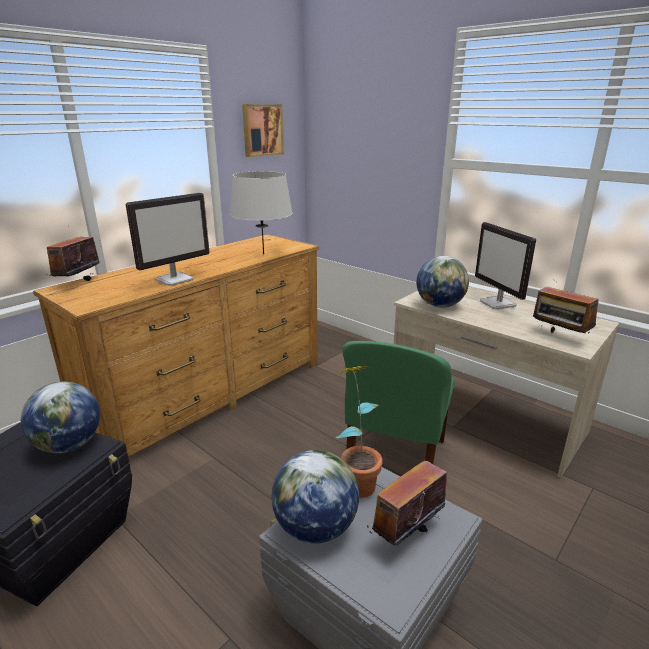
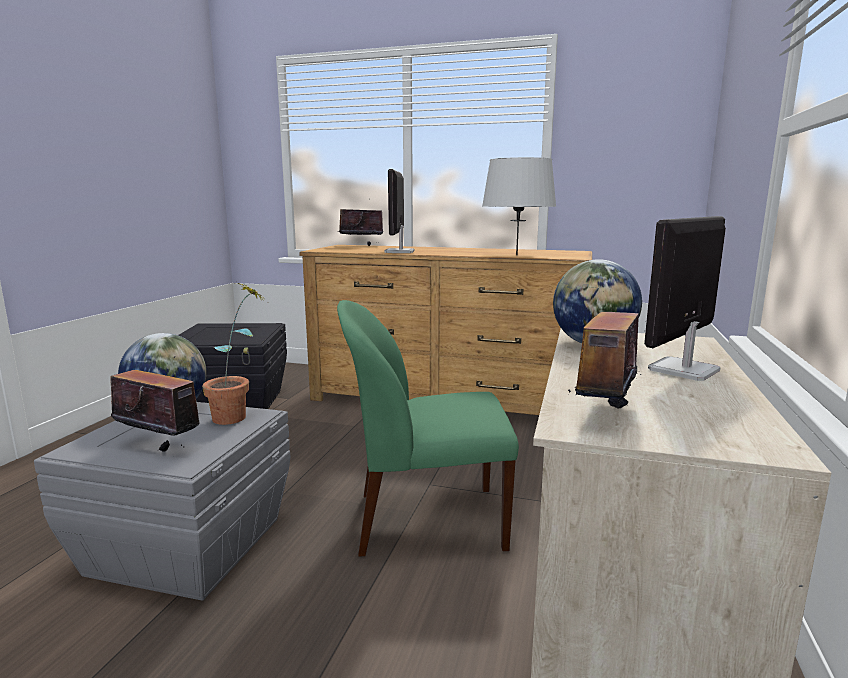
camera: 65 degrees right, 10 degrees down
globe [21,382,100,453] -> none
monitor [126,193,210,286] -> monitor turned 75 degrees clockwise [384,169,415,253]
picture [242,104,284,157] -> none

